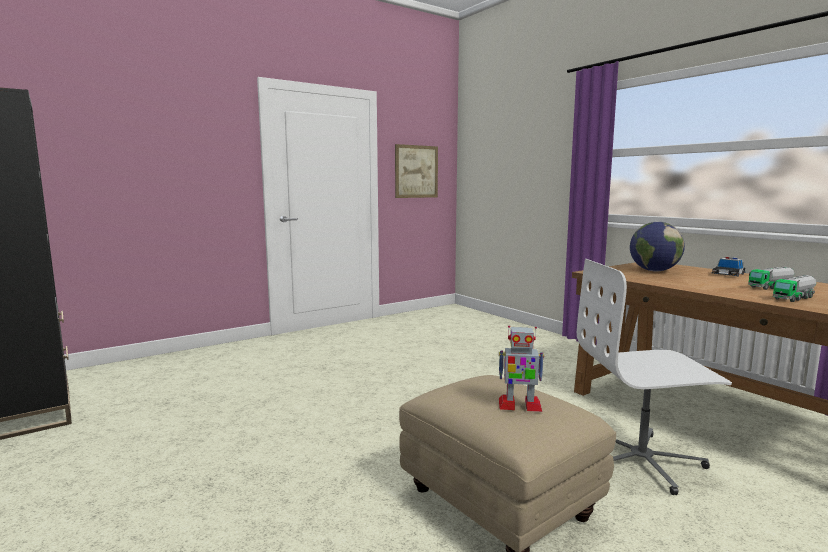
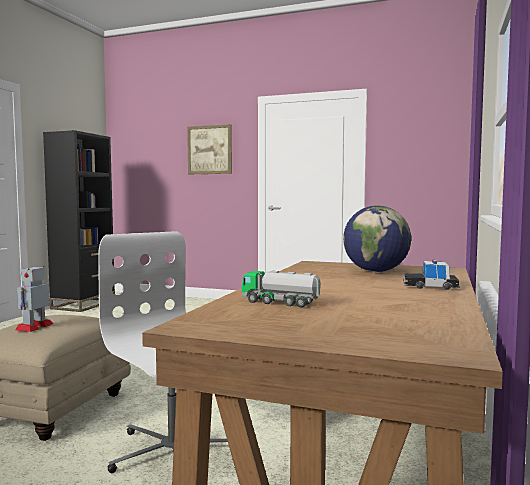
camera: 55 degrees right, 5 degrees down
picture [395,144,438,198] -> picture moved to [187,124,232,174]
toy robot [499,326,544,412] -> toy robot turned 45 degrees clockwise [15,266,53,332]
toy truck [748,267,795,290] -> none

